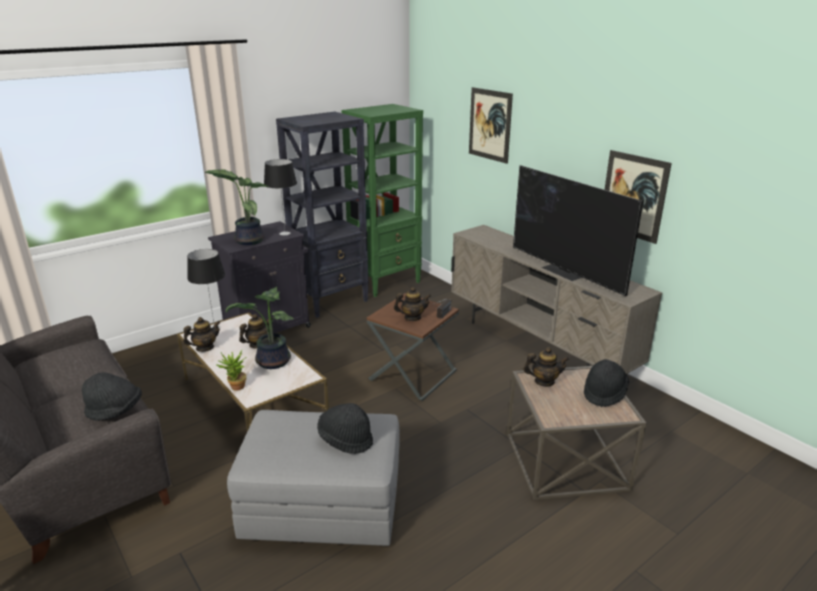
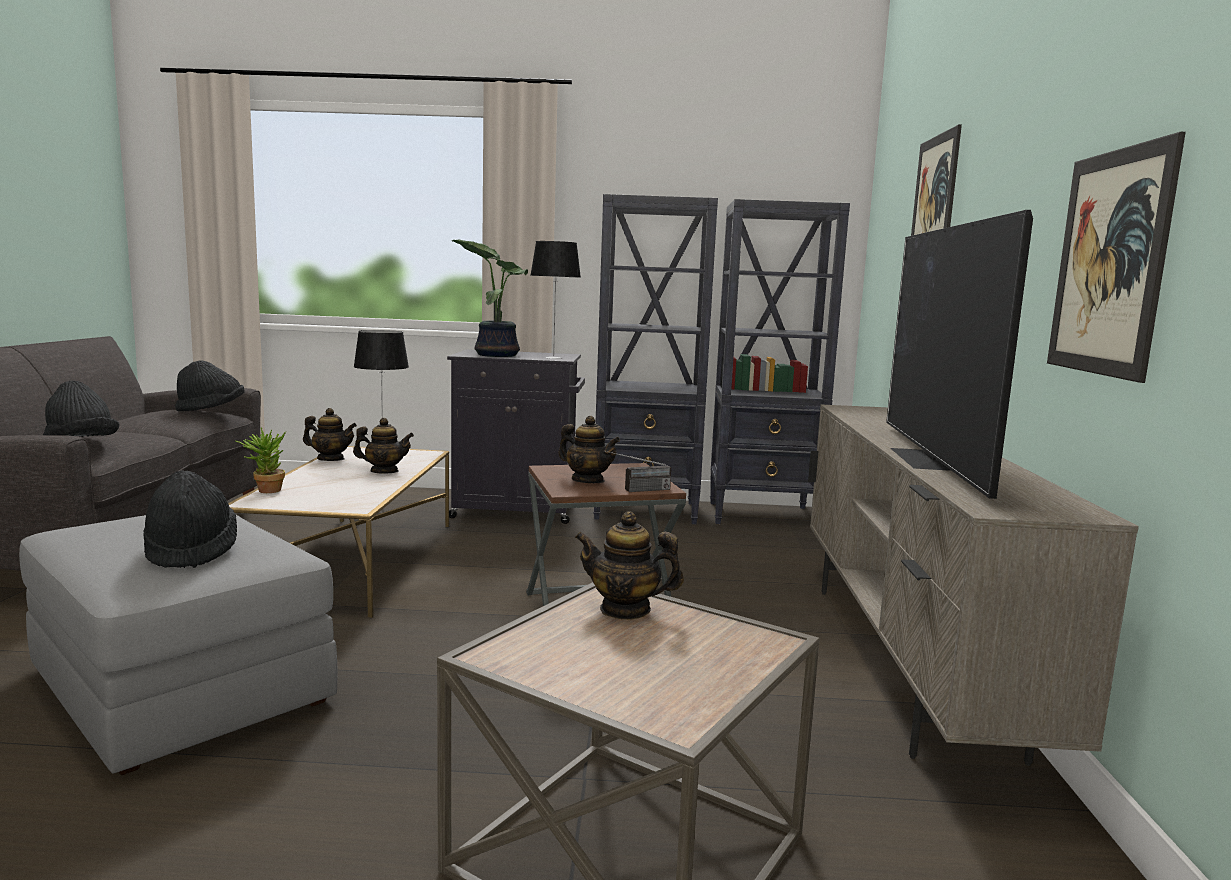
camera: 40 degrees right, 15 degrees down
potted plant [226,287,294,369] -> none
green bookcase [341,104,423,297] -> black bookcase [710,199,850,524]
teapot [523,347,569,387] -> teapot turned 150 degrees clockwise [575,511,684,620]
black hat [584,359,629,407] -> black hat moved to [175,360,244,411]

